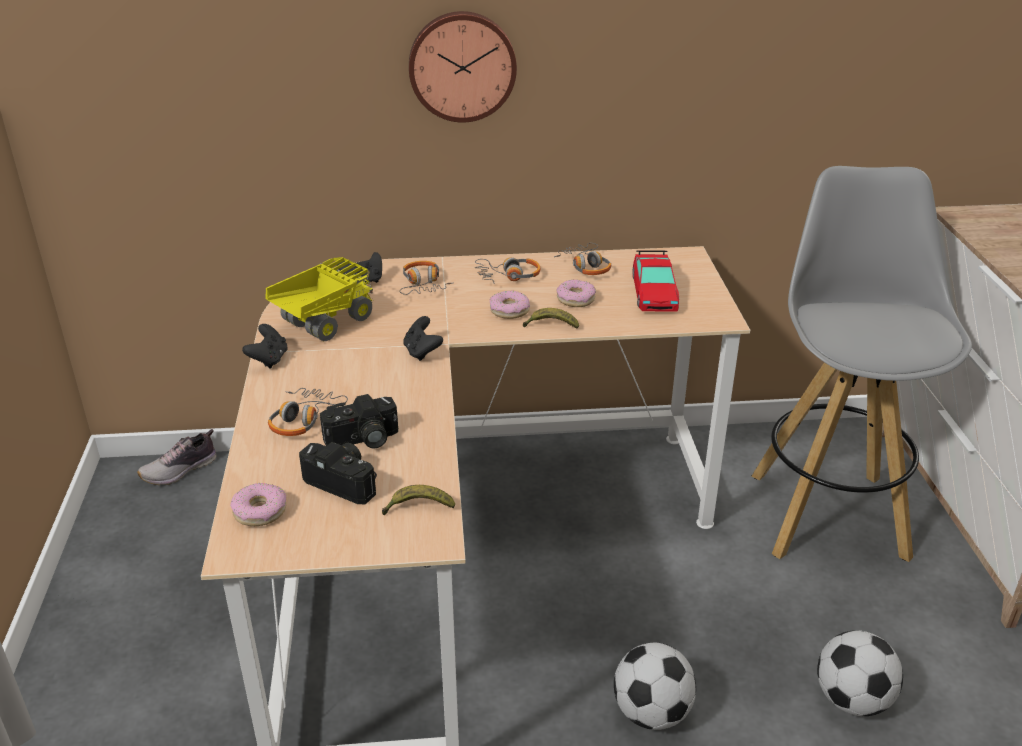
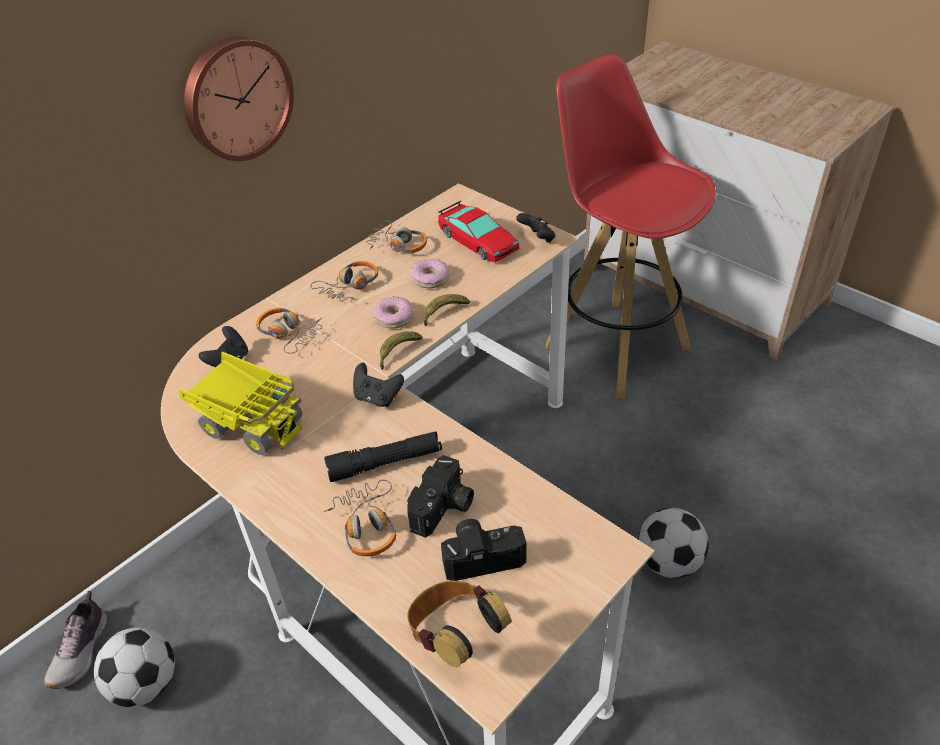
camera: 40 degrees left, 10 degrees up
donut [230,483,286,526] -> headphones [407,581,512,667]
black game controller [242,324,288,369] -> black game controller moved to [516,213,555,243]
toy truck [266,257,373,341] -> toy truck turned 120 degrees clockwise [179,352,304,455]
banana [382,485,455,515] -> banana moved to [380,331,423,370]
grey stool [751,166,972,562] -> red stool [546,54,716,399]
football [817,630,903,716] -> football moved to [94,627,175,707]
none -> black flashlight [324,431,442,482]

